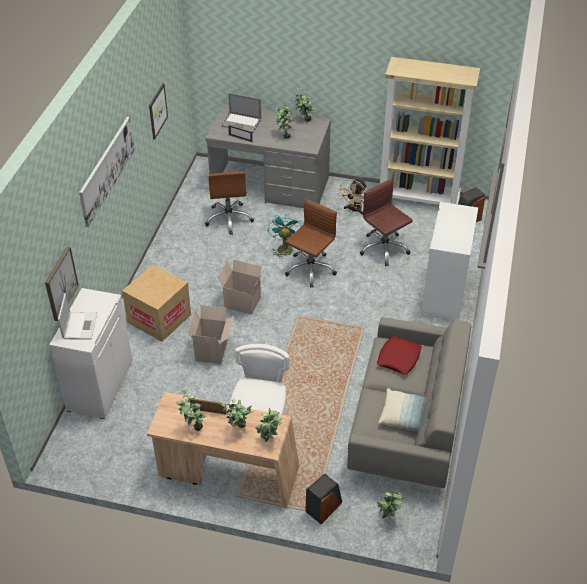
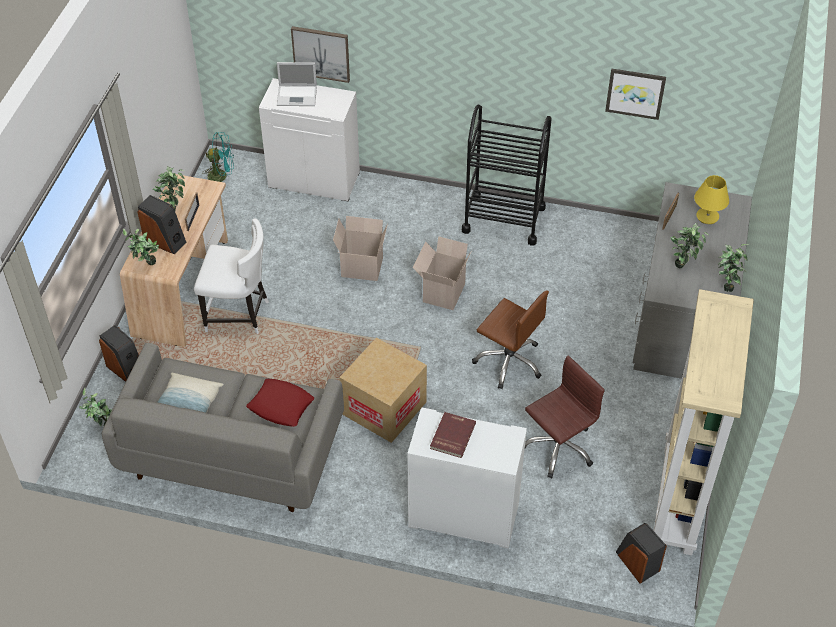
camera: 90 degrees right, 5 degrees up
picture [79,117,135,227] -> none
cardboard box [122,265,191,342] -> cardboard box moved to [339,338,427,443]
brown office chair [205,172,254,235] -> none
potted plant [220,398,253,428] -> speaker [138,195,187,255]
laptop [221,93,261,133] -> yellow table lamp [694,175,729,224]
turquoise fan [268,215,302,259] -> turquoise fan moved to [202,132,234,182]
beige fan [338,178,367,215] -> none
none -> red book [430,412,476,458]
none -> black cart [462,105,552,246]

